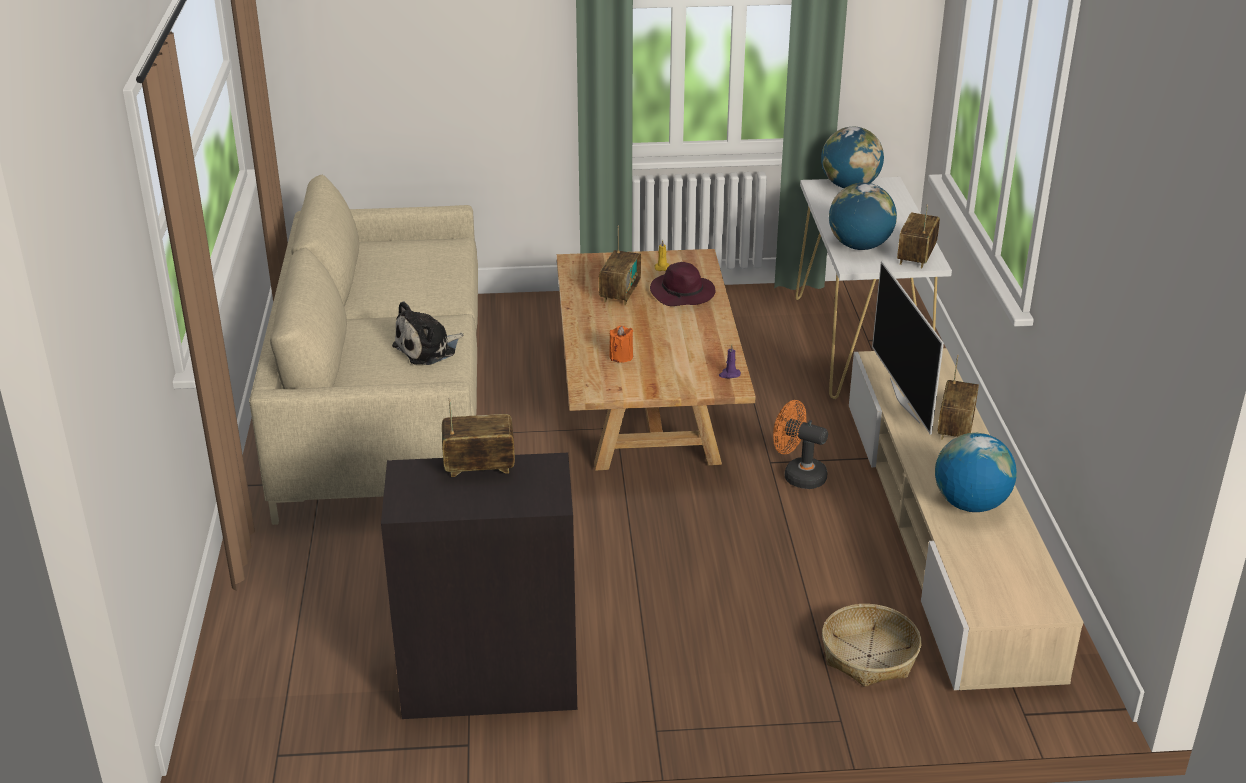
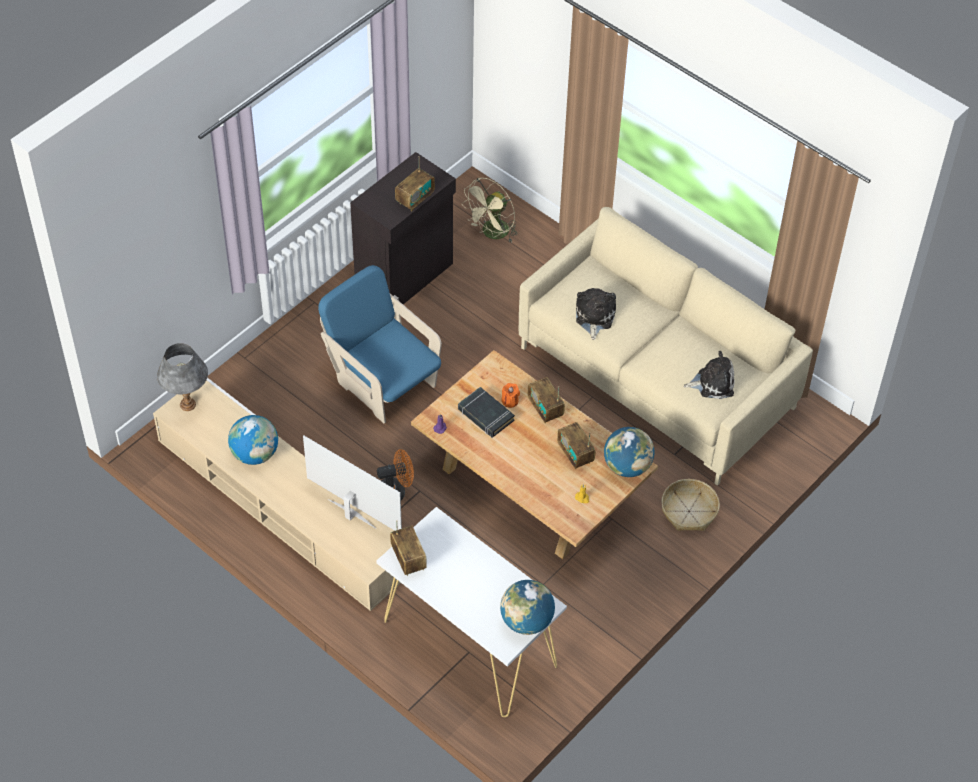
camera: 135 degrees right, 20 degrees up
purple hat [650,262,716,306] -> none
basket [822,604,921,687] -> basket moved to [661,479,720,531]
globe [829,183,897,250] -> globe moved to [604,427,655,477]
radio [938,355,979,440] -> radio moved to [528,377,565,423]
none -> grey table lamp [157,343,208,411]
none -> blue armchair [318,265,442,424]
none -> black book [458,387,515,438]
none -> beige fan [462,178,518,243]
none -> plush toy [684,351,734,399]

